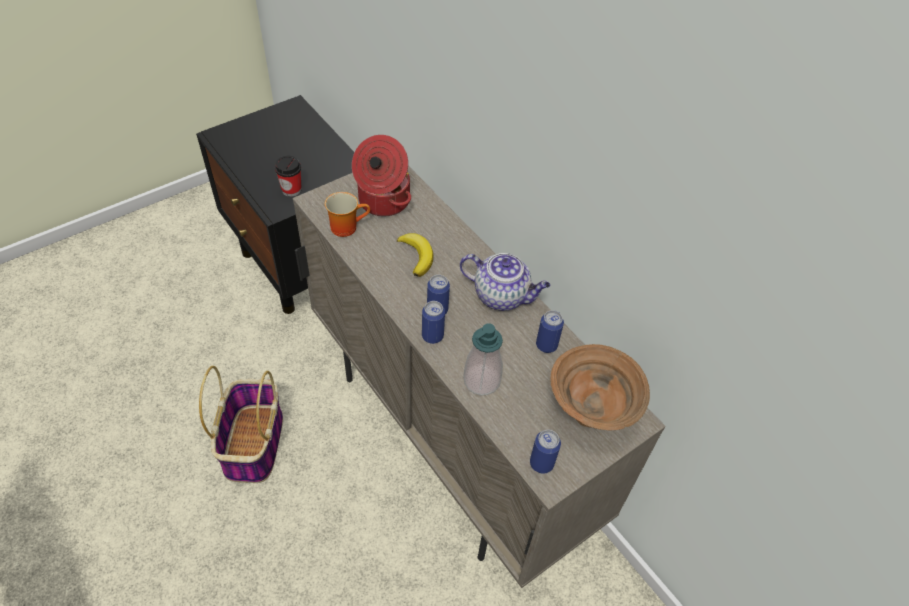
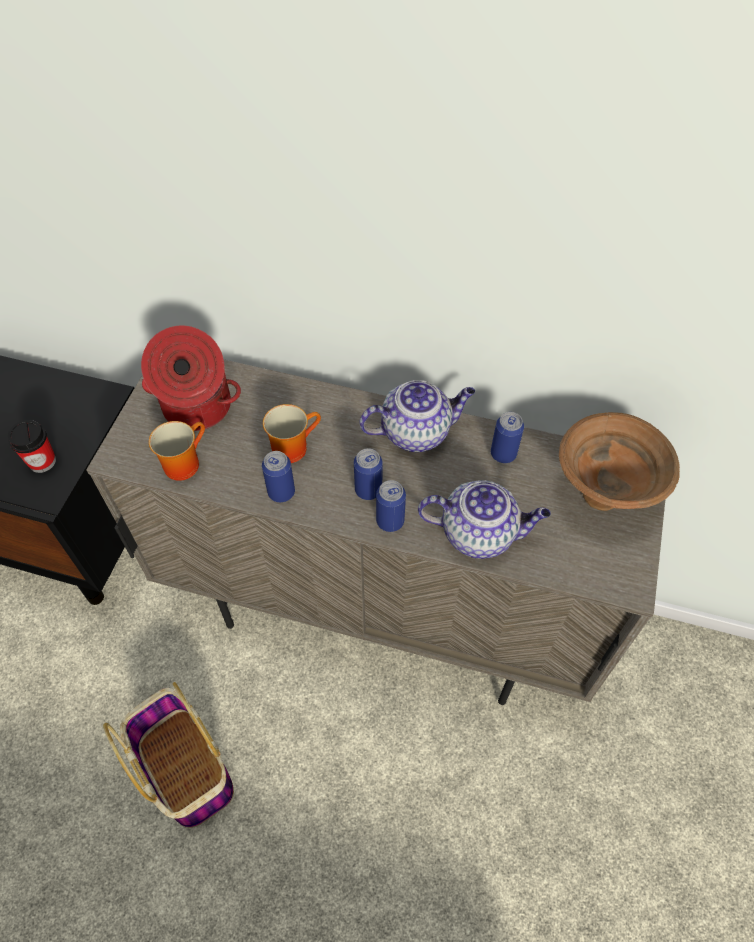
camera: 35 degrees left, 5 degrees up
banana [397,233,433,277] -> mug [263,404,321,463]
soap dispenser [463,323,503,396] -> teapot [418,480,551,559]
can [530,430,561,473] -> can moved to [262,451,295,502]

